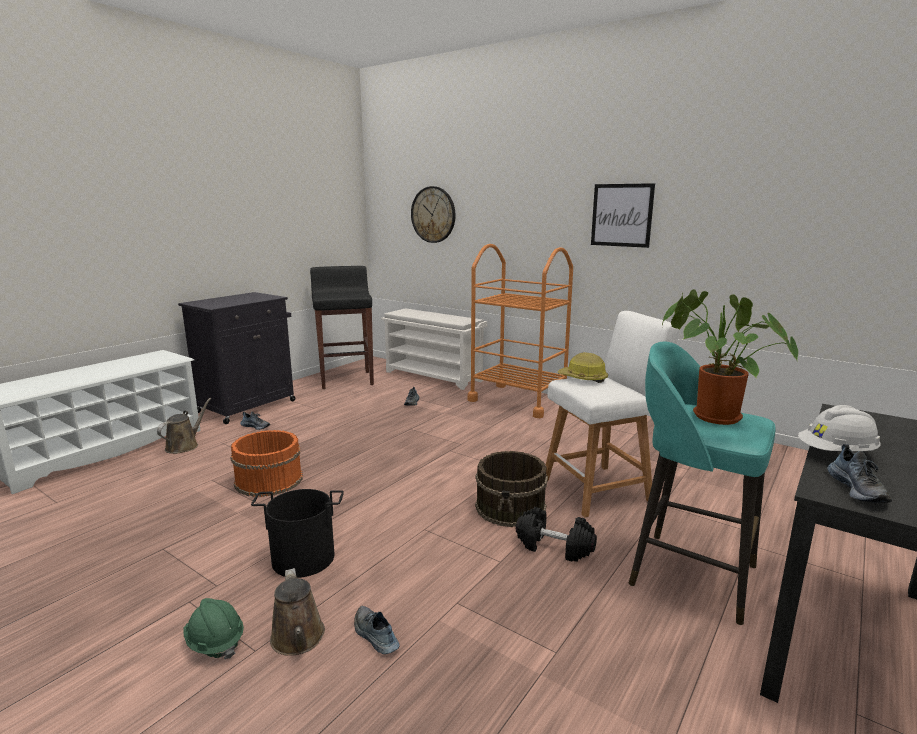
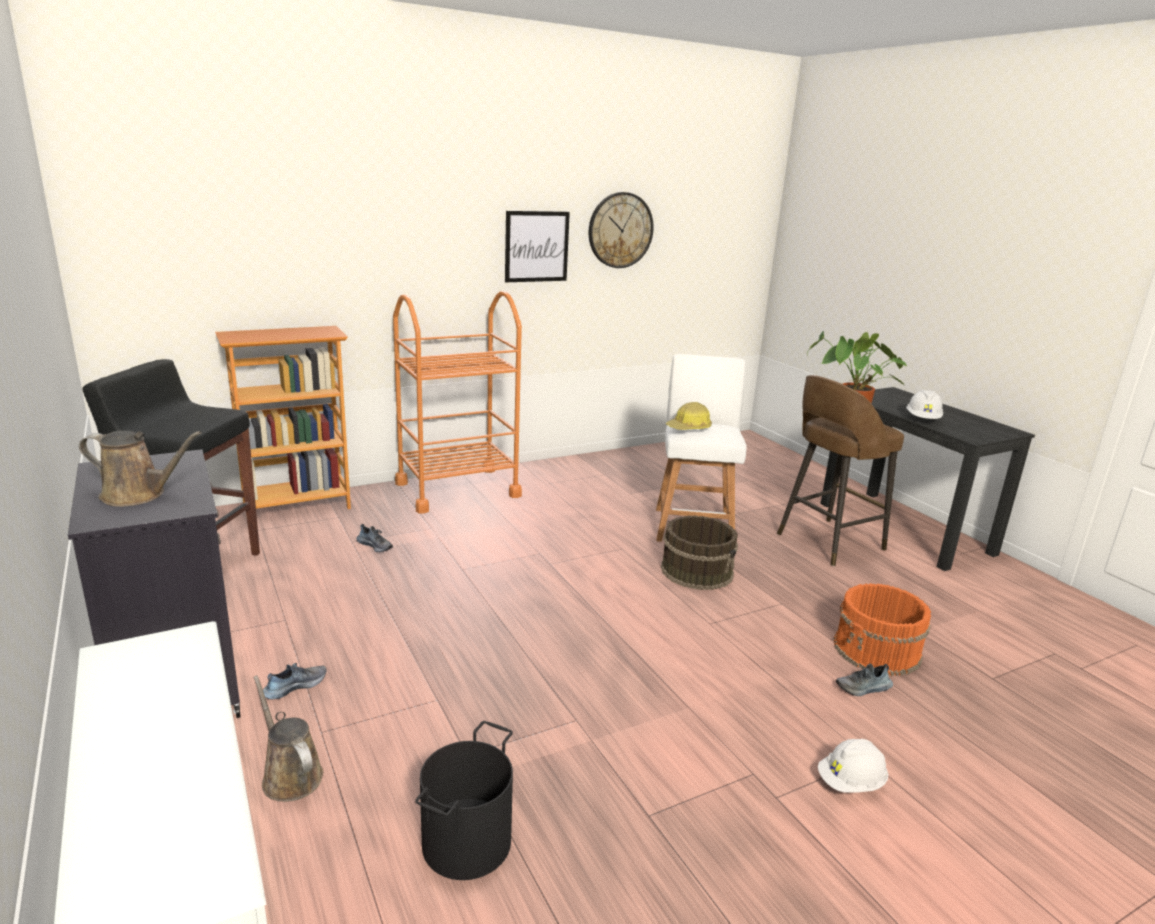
camera: 65 degrees left, 5 degrees up
green hard hat [183,598,244,660] -> white hard hat [818,739,888,793]
orange bucket [230,430,303,497] -> orange bucket moved to [833,583,931,676]
black bucket [251,489,344,578] -> black bucket moved to [415,721,513,880]
brown watering can [270,568,325,656] -> brown watering can moved to [79,431,202,507]
white shoe rack [381,309,488,390] -> bookcase [215,326,351,509]
wall clock [411,186,456,243] -> wall clock moved to [589,192,654,268]
black dumbbell [516,507,597,562] -> none
turquoise stool [629,341,776,625] -> brown stool [777,375,904,566]
shoe [827,444,892,503] -> none

